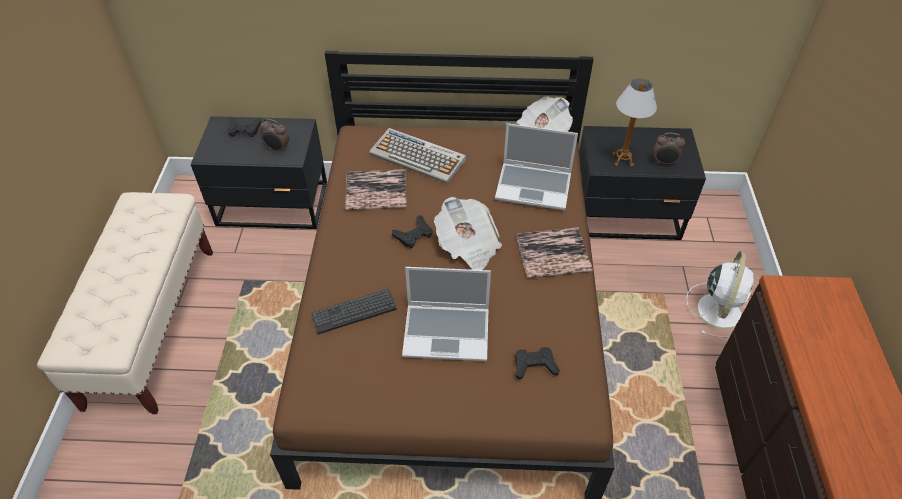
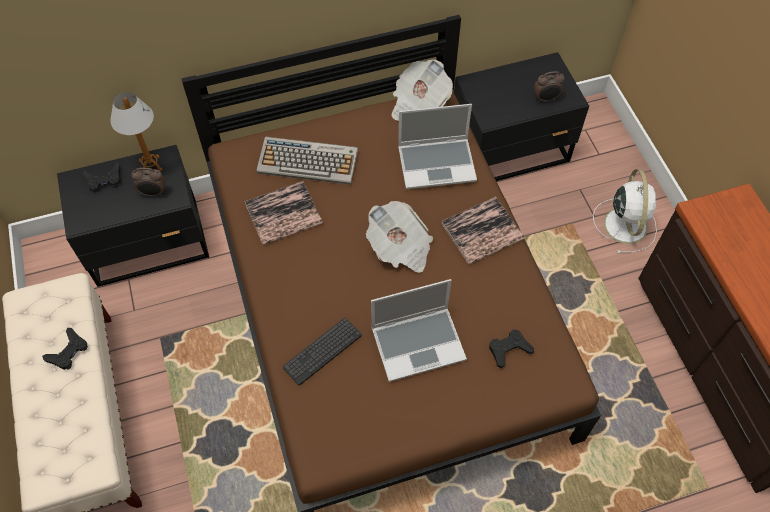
camera: 20 degrees left, 10 degrees up
black game controller [392,215,432,248] -> black game controller moved to [42,328,88,370]
table lamp [612,79,657,167] -> table lamp moved to [110,92,163,171]

